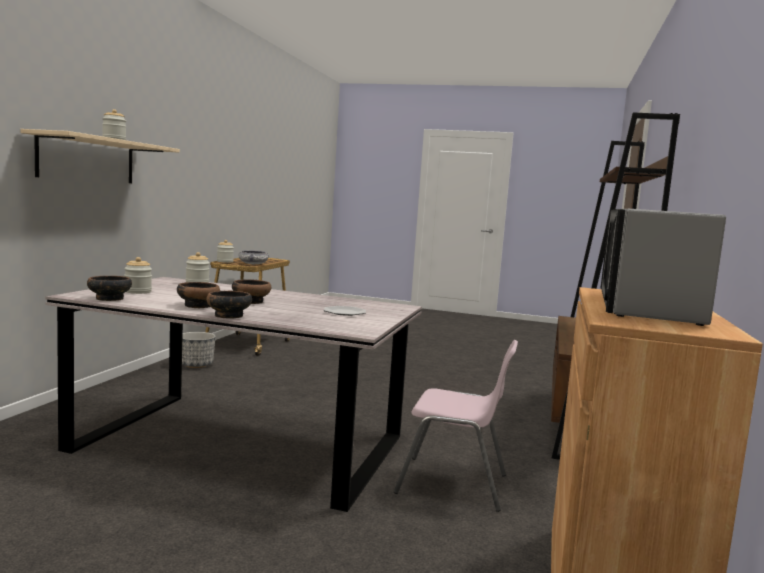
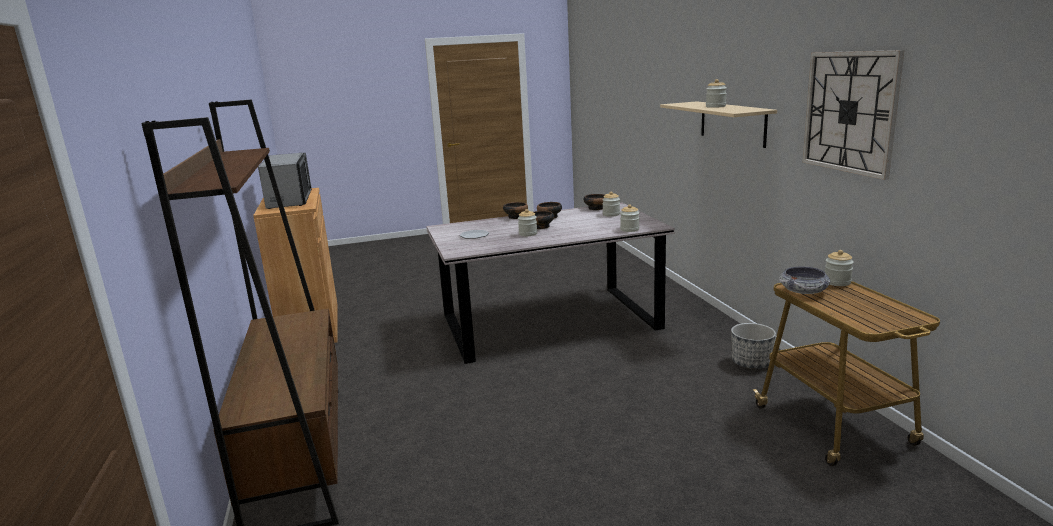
camera: 150 degrees right, 10 degrees up
pink chair [394,340,518,512] -> none
none -> jar [518,209,537,236]
none -> wall clock [803,50,904,180]

